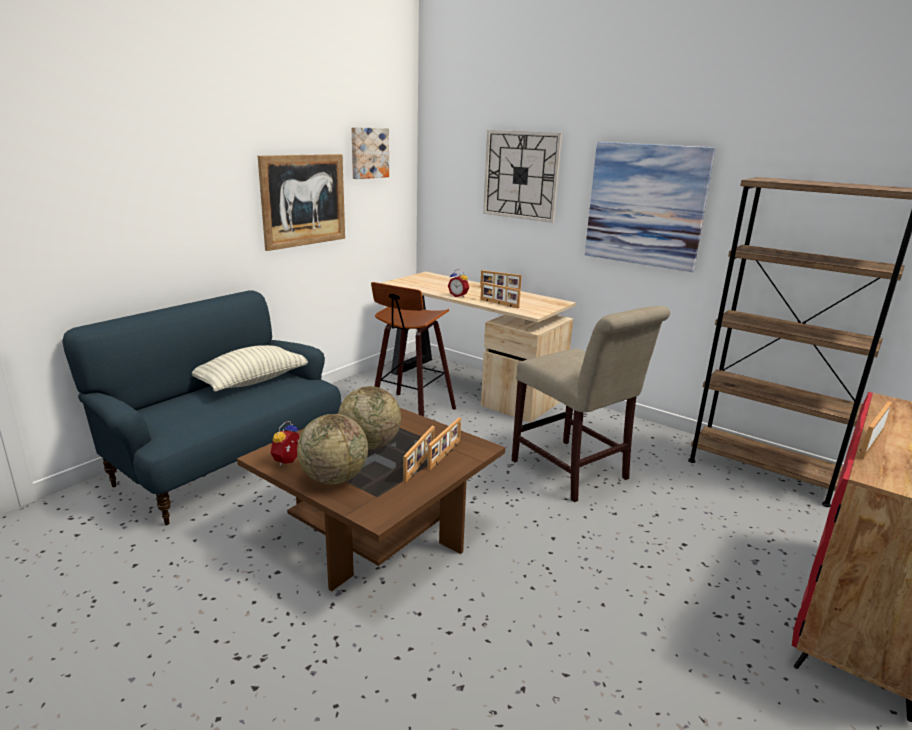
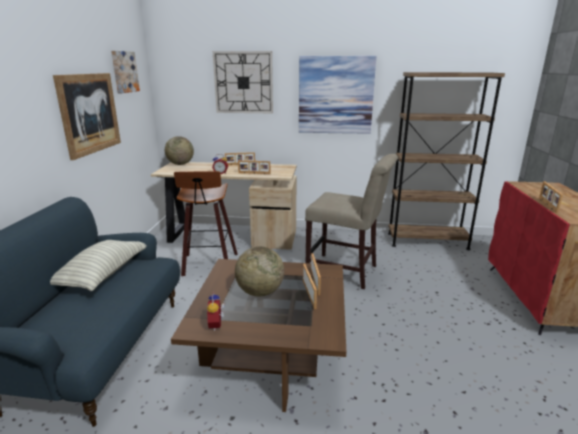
camera: 30 degrees left, 0 degrees up
globe [297,414,368,485] -> globe moved to [165,136,194,165]

